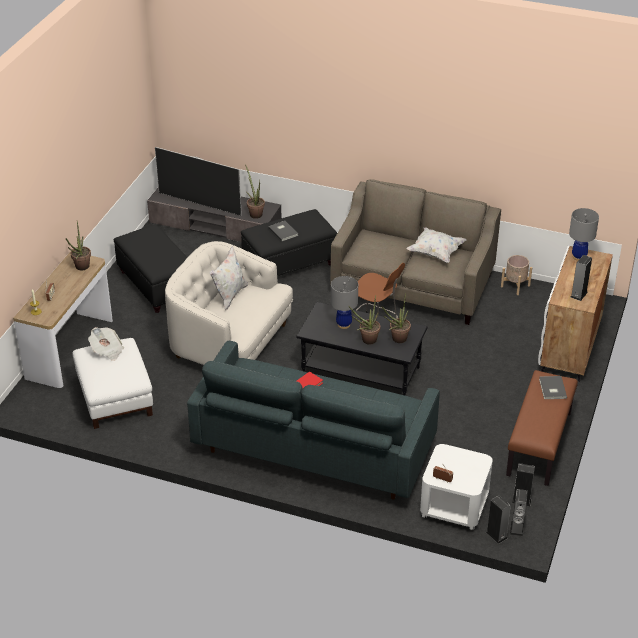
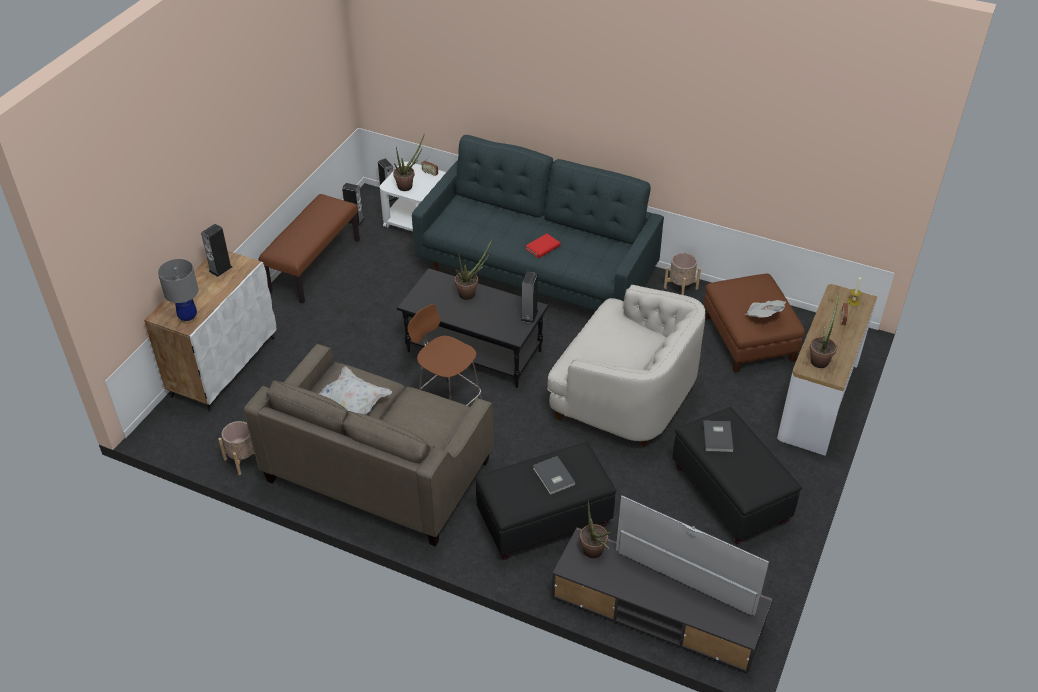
camera: 175 degrees left, 5 degrees up
white ottoman [72,338,153,429] -> brown ottoman [704,274,805,373]
white pillow [210,246,248,311] -> none
grey table lamp [331,276,358,329] -> none
potted plant [382,293,411,343] -> potted plant moved to [393,133,425,191]
speaker [510,489,528,536] -> speaker moved to [521,272,538,323]
grey book [539,376,567,399] -> grey book moved to [703,421,734,452]
none -> beige planter [664,253,701,295]

